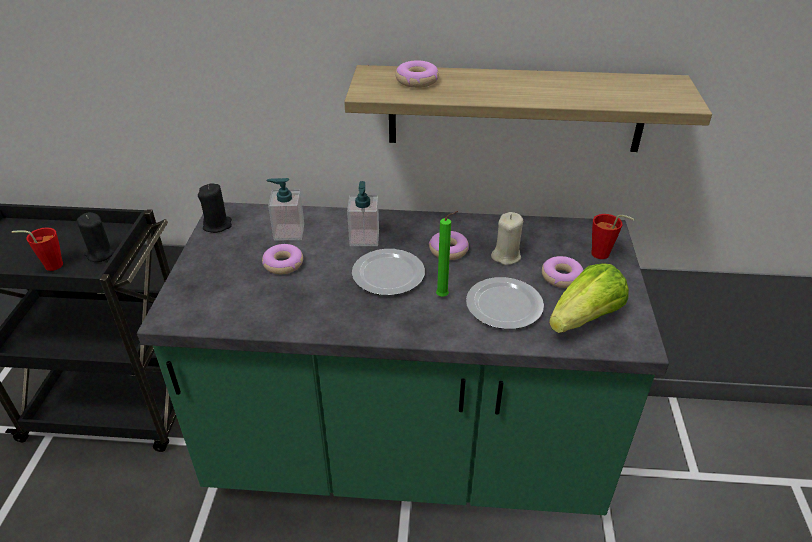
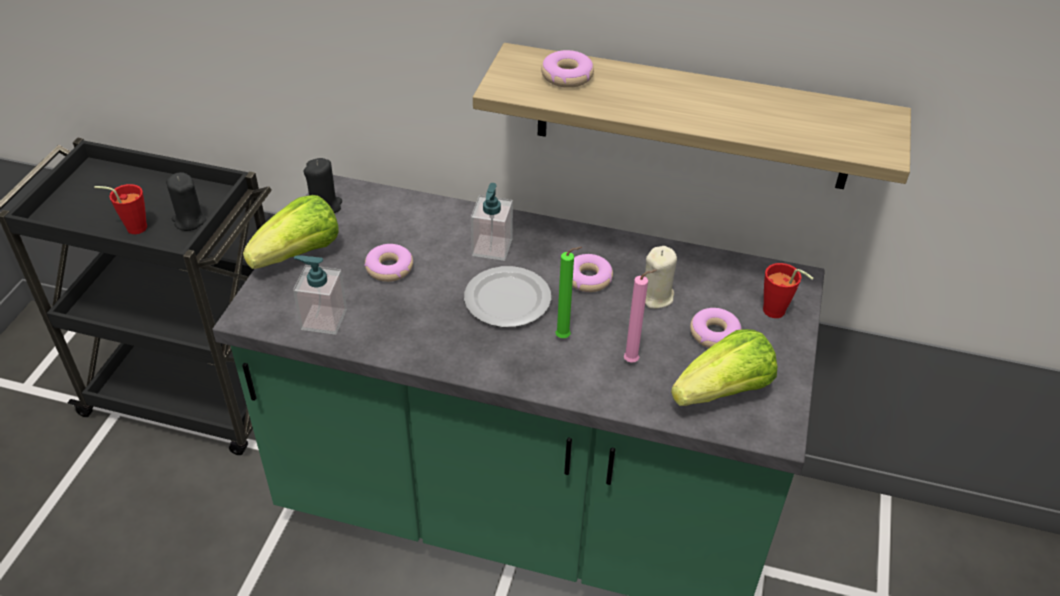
camera: 10 degrees right, 5 degrees up
soap dispenser [267,178,304,241] -> soap dispenser moved to [293,255,347,335]
plate [466,277,544,329] -> pink candle [624,270,657,363]
none -> lettuce [243,195,339,269]

